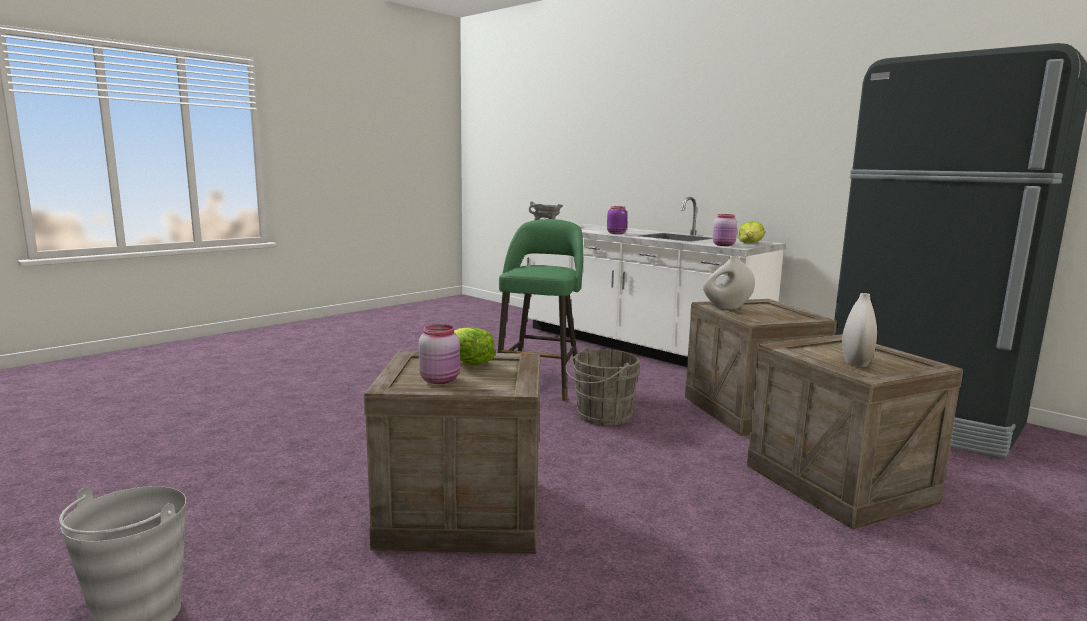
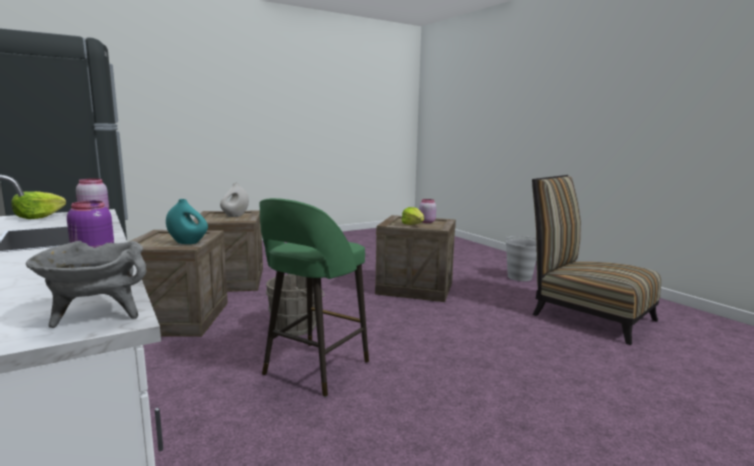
camera: 165 degrees left, 0 degrees up
white vase [703,256,755,309] -> turquoise vase [166,199,208,244]
none -> chair [532,175,661,345]

